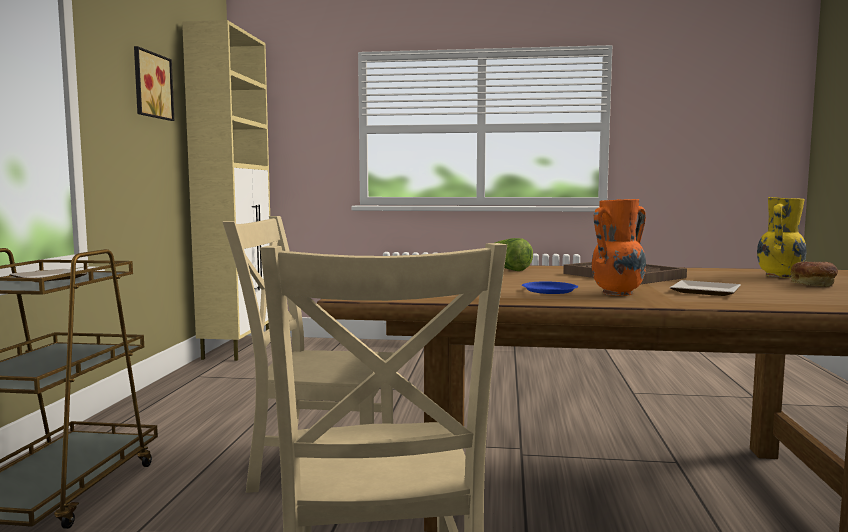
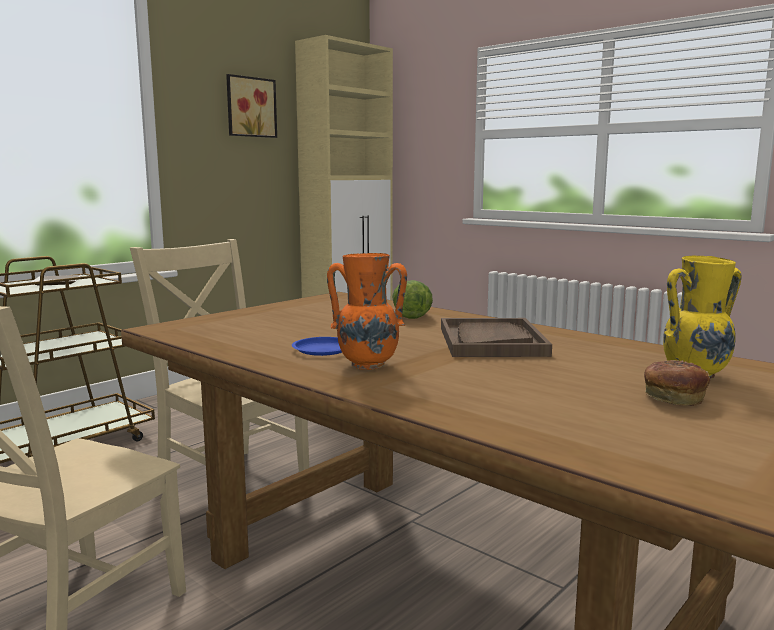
camera: 35 degrees right, 5 degrees up
plate [670,280,741,296] -> none

